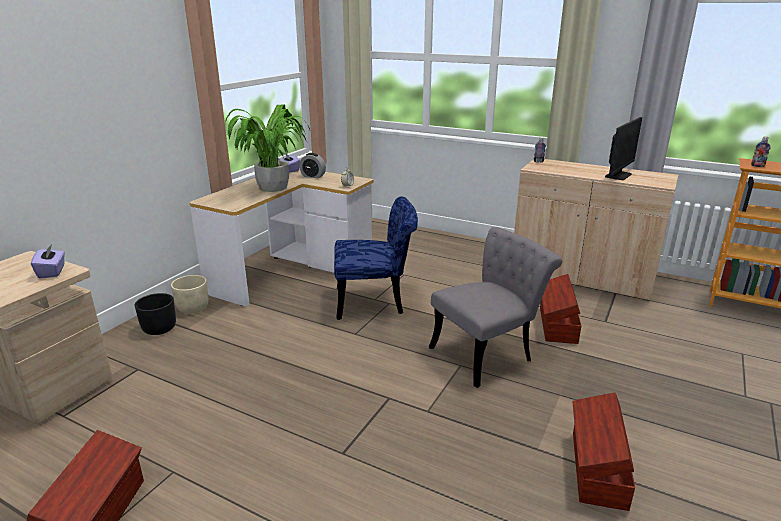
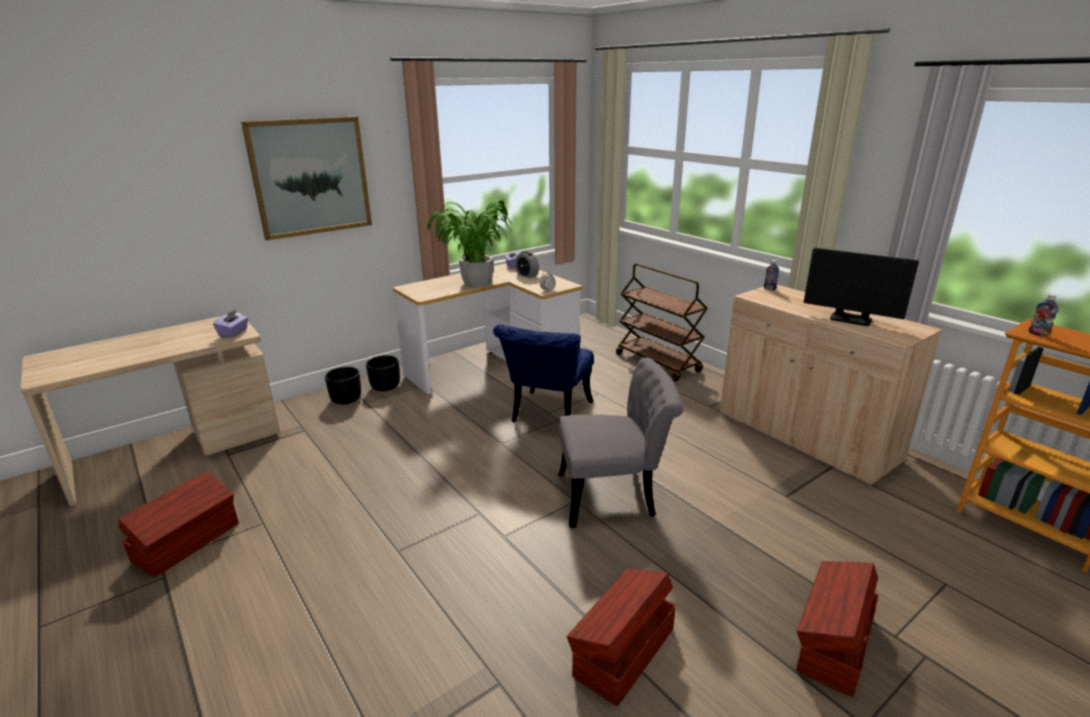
camera: 25 degrees right, 0 degrees up
beige planter [171,275,208,314] -> black planter [366,355,400,391]
blue chair [334,196,418,320] -> blue chair turned 90 degrees clockwise [493,324,594,423]
brown storage box [540,274,582,344] -> brown storage box moved to [796,561,879,697]
monitor [605,117,642,180] -> monitor turned 60 degrees clockwise [804,248,919,326]
none -> picture [241,117,372,241]
none -> brown cart [616,264,708,382]

